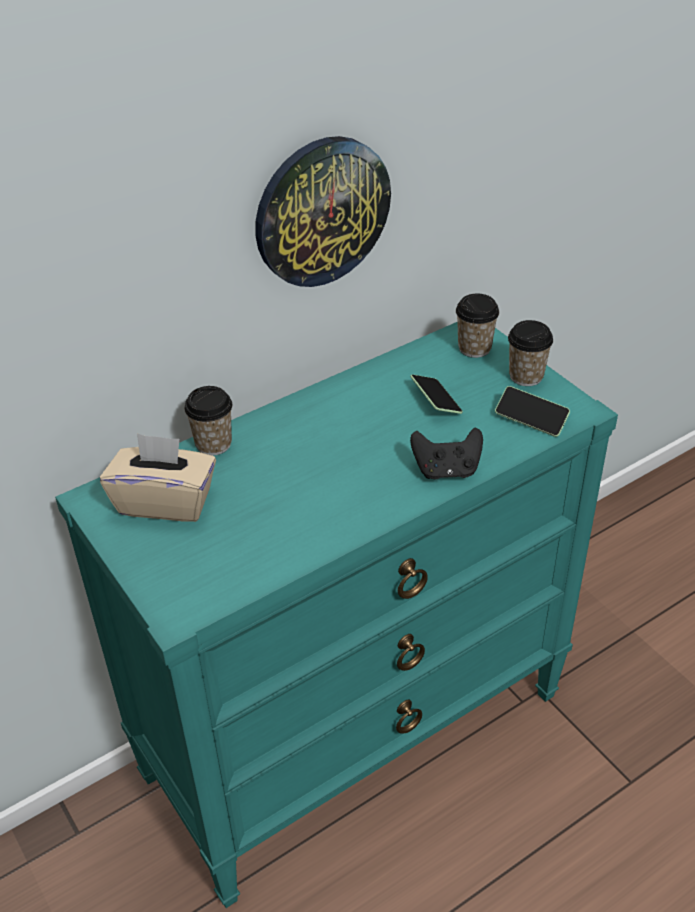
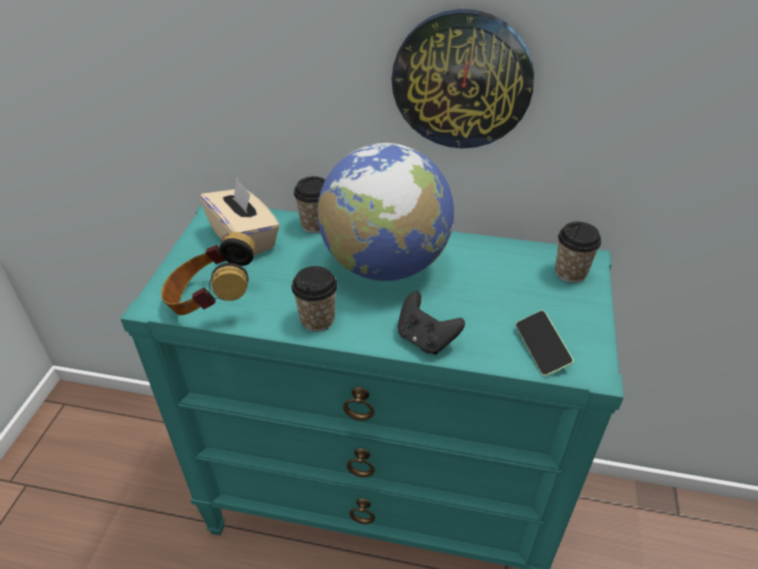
camera: 45 degrees right, 0 degrees up
phone [410,375,463,414] -> none
cup [508,320,553,386] -> cup moved to [292,266,338,332]
none -> headphones [161,232,256,315]
none -> globe [317,143,454,281]

